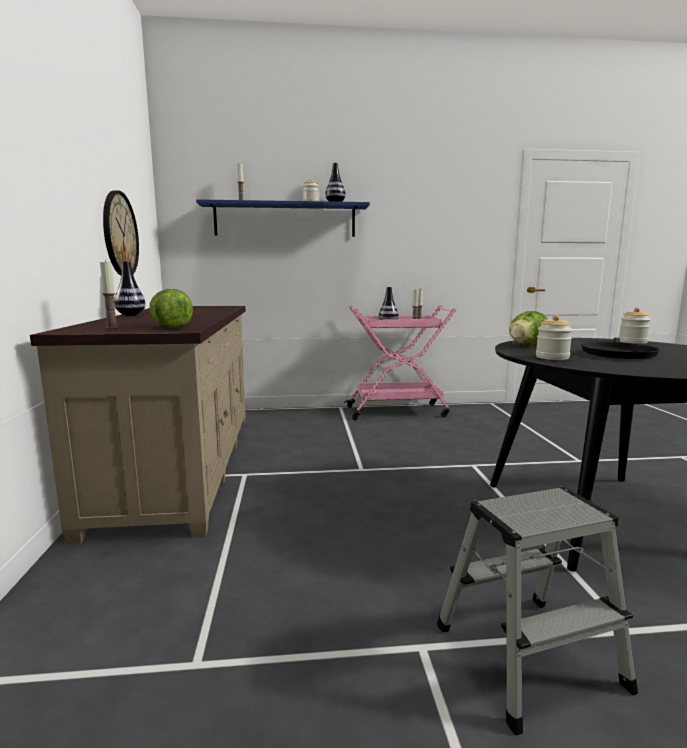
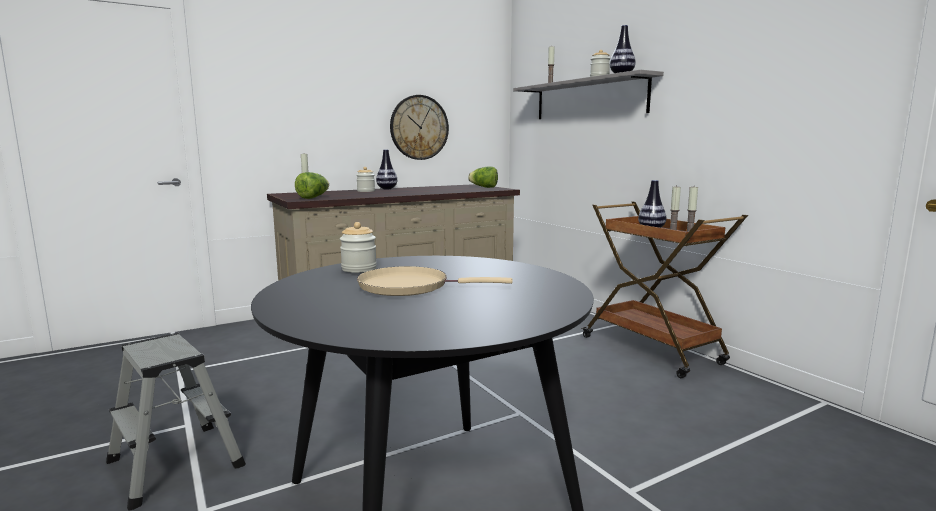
camera: 65 degrees right, 0 degrees up
blue shelf [196,199,370,237] -> grey shelf [513,70,664,119]
pink cart [344,306,457,420] -> brown cart [581,201,748,378]
lettuce [509,311,548,345] -> lettuce moved to [468,167,498,188]
black frying pan [581,338,660,359] -> beige frying pan [357,266,513,296]
jar [619,307,651,344] -> jar moved to [356,167,375,192]

